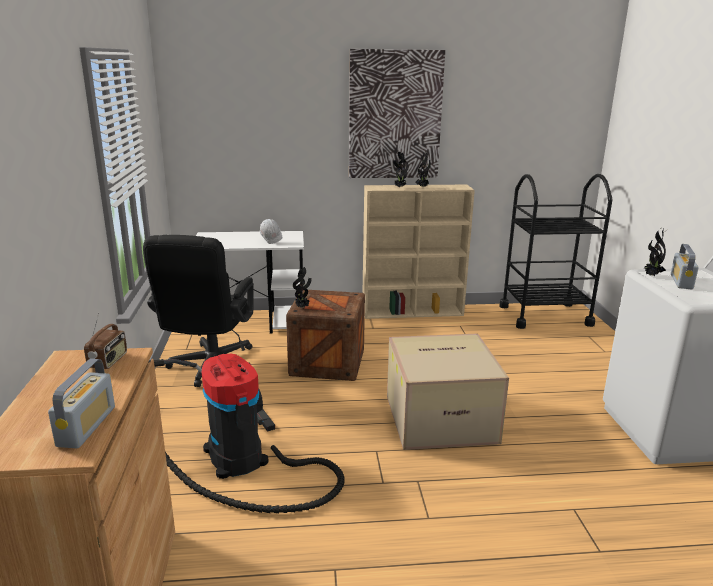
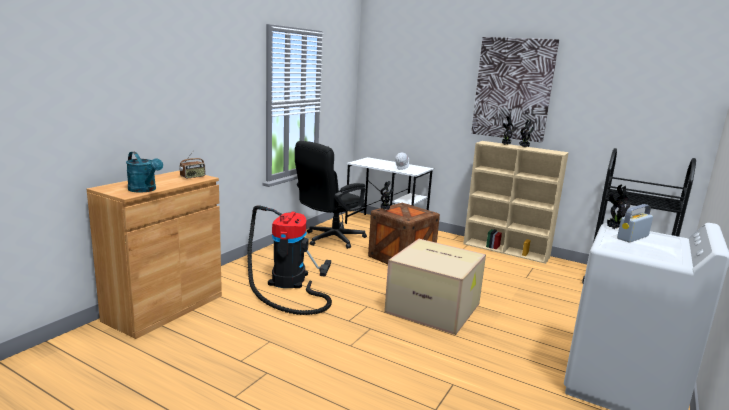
camera: 35 degrees right, 5 degrees down
radio [48,359,115,448] -> turquoise watering can [126,152,163,193]

